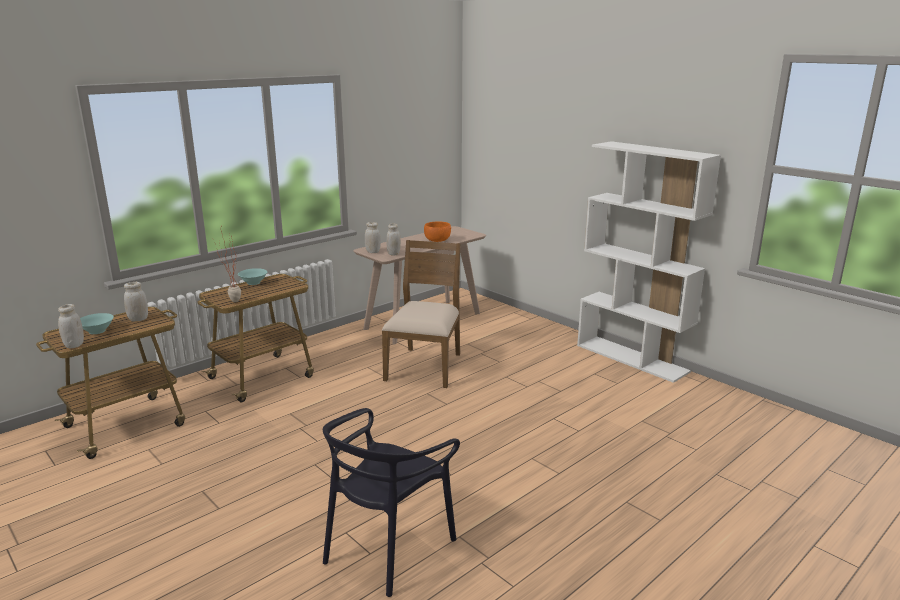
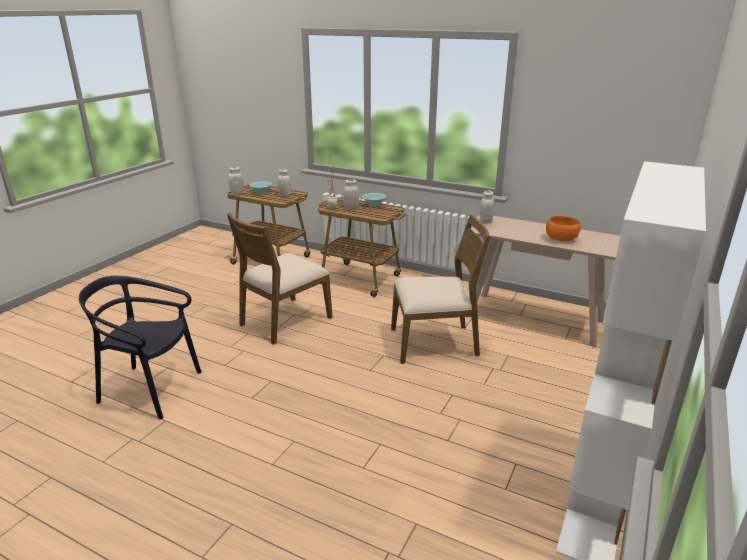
camera: 70 degrees right, 5 degrees up
white jar [387,223,401,256] -> white jar moved to [344,179,359,209]
none -> brown chair [227,213,333,345]

